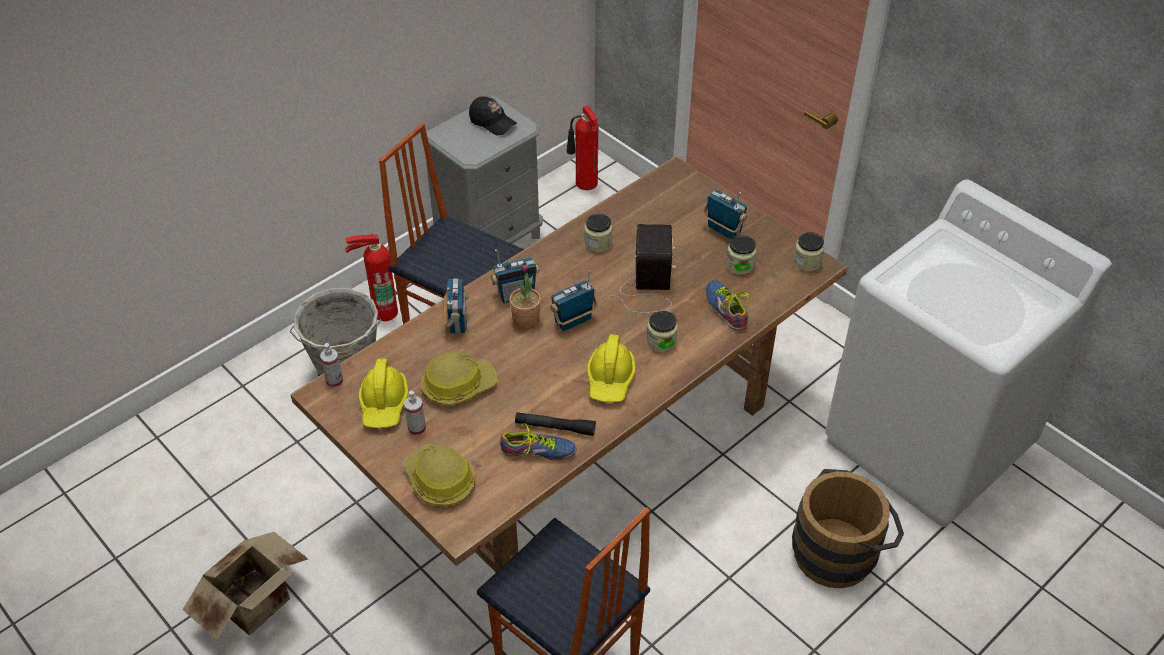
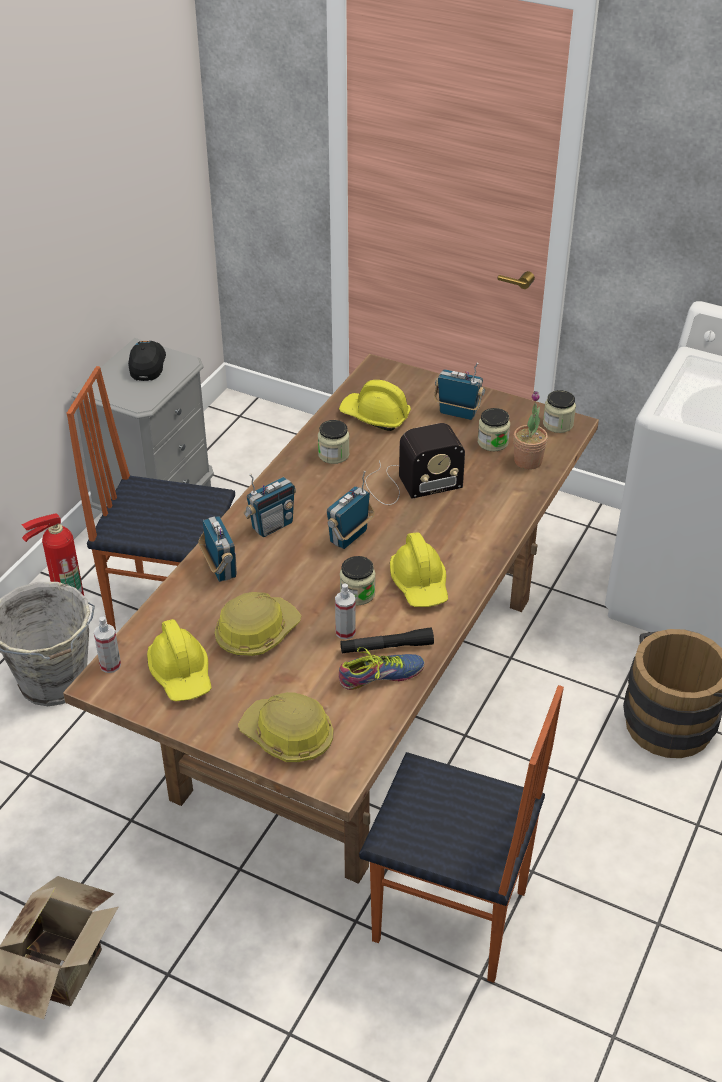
camera: 20 degrees left, 5 degrees down
spray bottle [404,391,426,436] -> spray bottle moved to [335,584,356,640]
black cap [469,96,517,135] -> black cap turned 105 degrees counterclockwise [128,341,166,381]
potted plant [509,262,541,329] -> potted plant moved to [514,391,548,470]
fire extinguisher [567,106,598,190] -> none
radio [609,224,676,313] -> radio turned 90 degrees clockwise [365,423,465,505]
jar [647,311,678,352] -> jar moved to [340,556,375,605]
shoe [706,280,751,330] -> none
none -> yellow hard hat [339,380,411,431]

